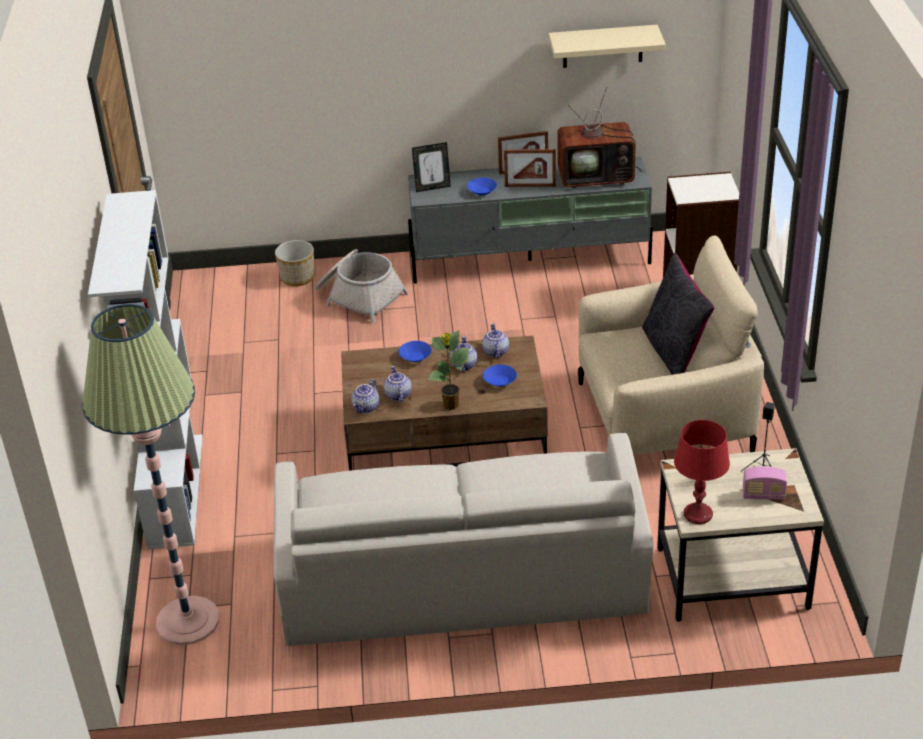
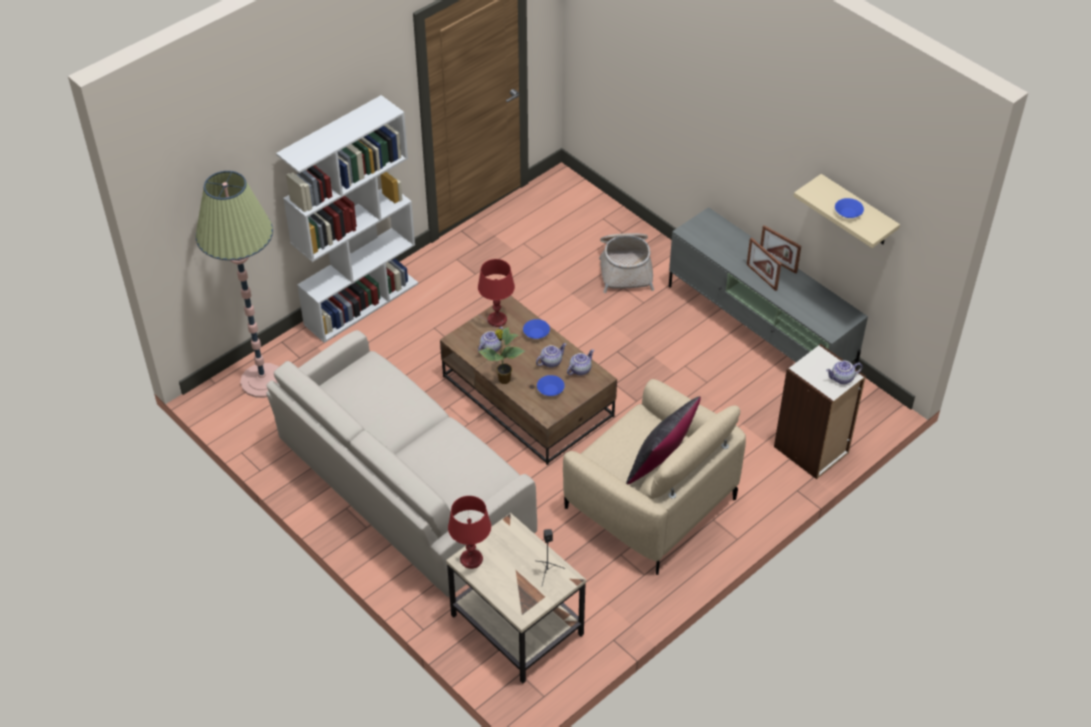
camera: 50 degrees right, 10 degrees up
planter [275,240,315,286] -> none
teapot [351,379,379,413] -> teapot moved to [826,361,862,384]
picture frame [412,142,451,192] -> none
blue bowl [467,178,497,195] -> blue bowl moved to [835,198,864,218]
television [557,87,644,189] -> none
radio [743,467,787,500] -> none
none -> red table lamp [478,259,515,327]

